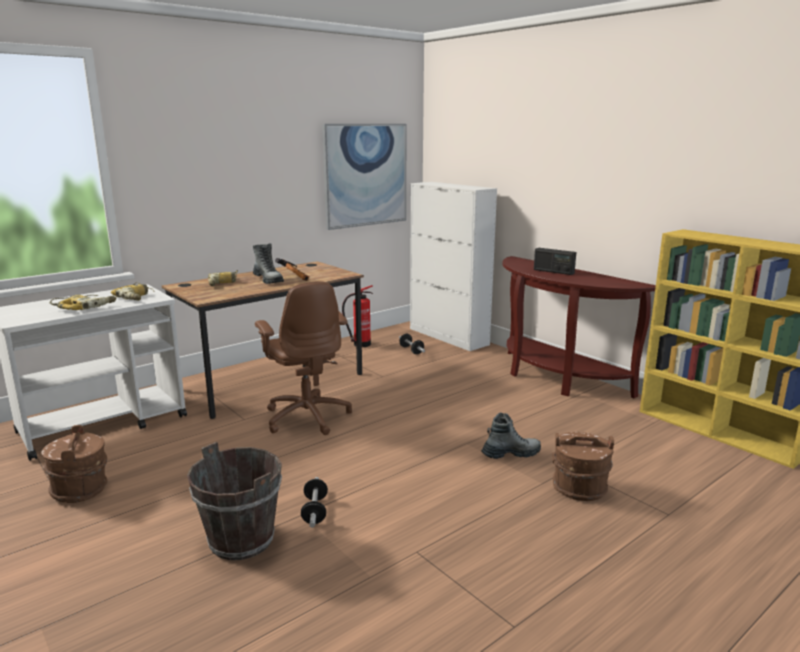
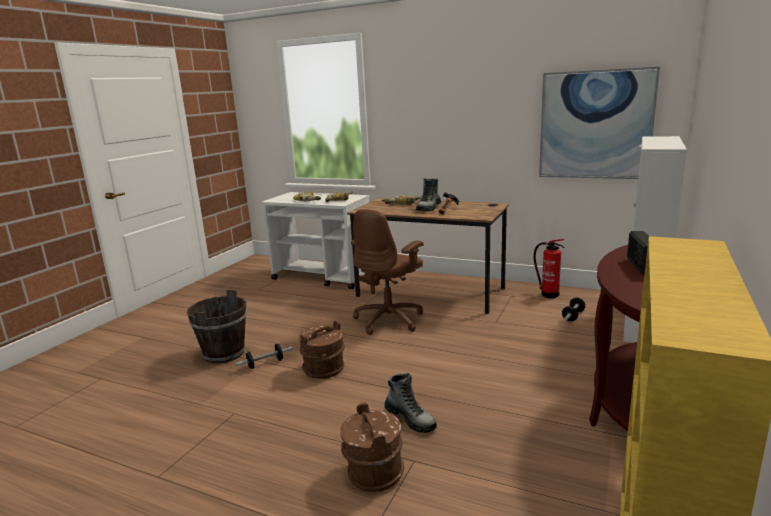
camera: 65 degrees right, 0 degrees up
brown bucket [41,425,107,503] -> brown bucket moved to [299,320,345,379]

